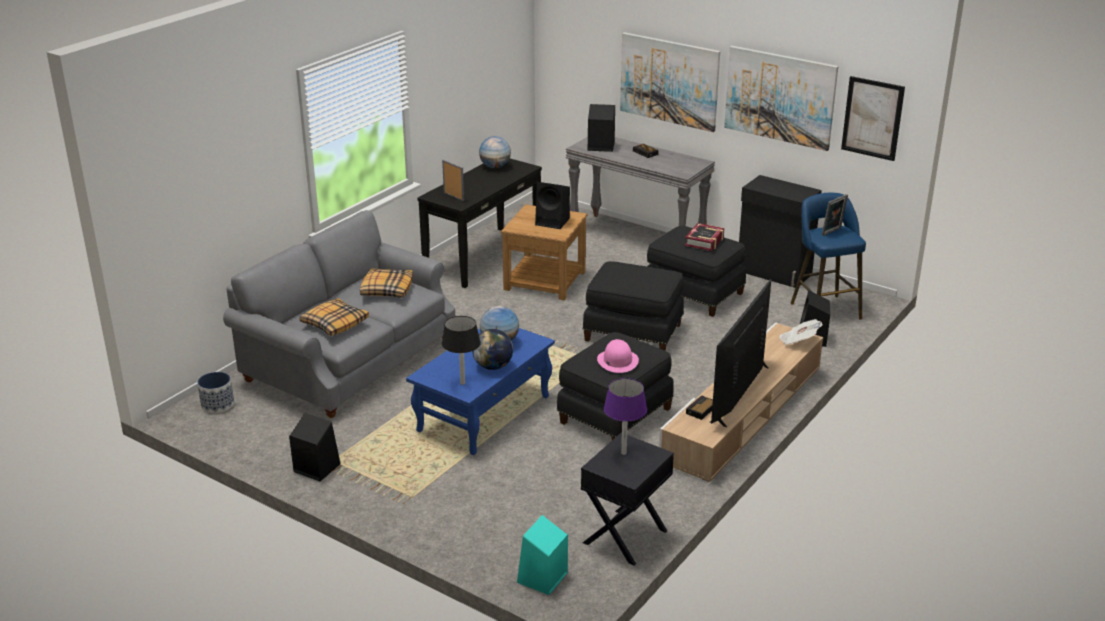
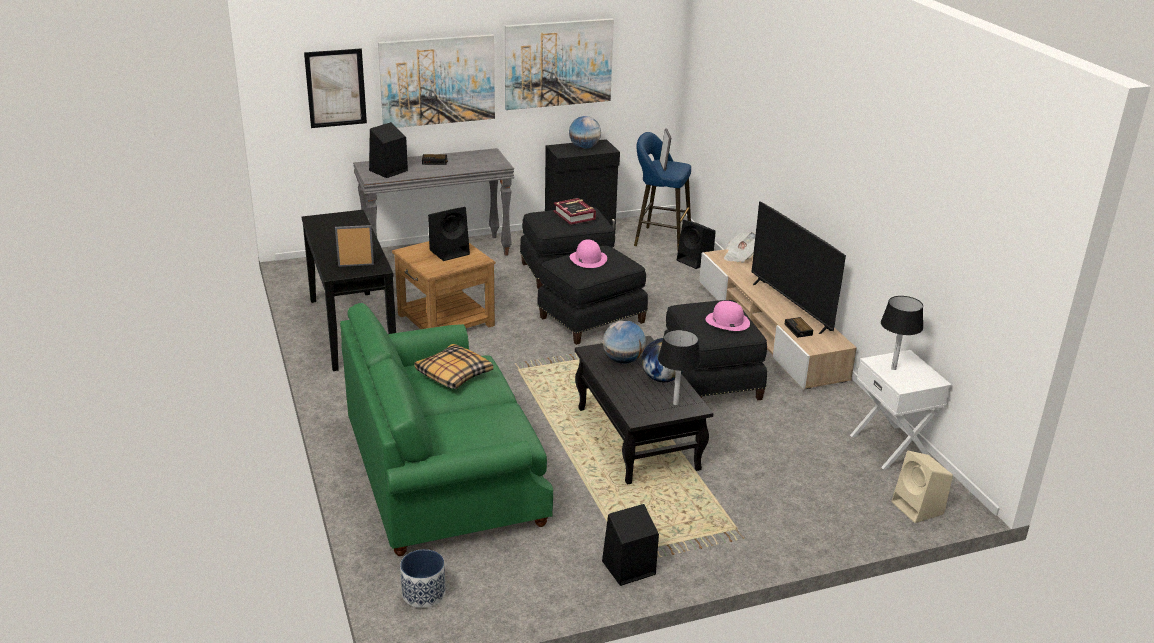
camera: 55 degrees left, 0 degrees up
grey sofa [223,210,455,418] -> green sofa [340,303,553,556]
pillow [300,298,369,336] -> none
blue coffee table [406,328,555,455] -> black coffee table [575,336,713,485]
globe [479,136,511,168] -> globe moved to [569,116,601,149]
turquoise speaker [517,515,568,595] -> beige speaker [891,451,953,523]
black nightstand [581,433,674,566] -> white nightstand [850,350,951,469]
purple table lamp [604,378,647,455] -> black table lamp [881,296,923,370]
picture [841,76,905,161] -> picture moved to [304,49,367,128]
none -> pink hat [570,239,607,268]

